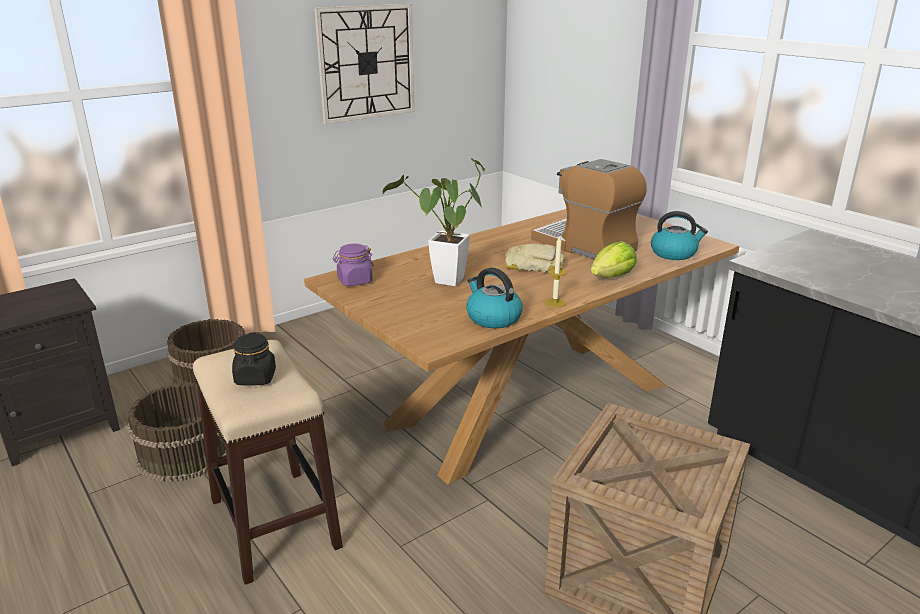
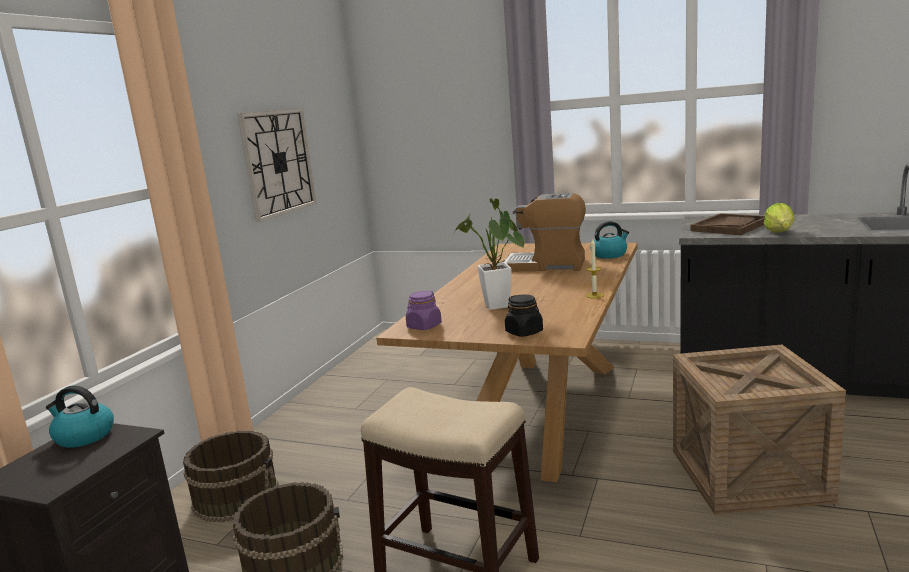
camera: 30 degrees left, 10 degrees down
black jar [232,332,276,386] -> black jar moved to [505,295,543,337]
kettle [466,268,523,328] -> kettle moved to [46,385,114,448]
bread [505,244,564,272] -> none
lettuce [591,241,637,278] -> lettuce moved to [764,203,795,233]
none -> brown tray [691,213,765,235]

